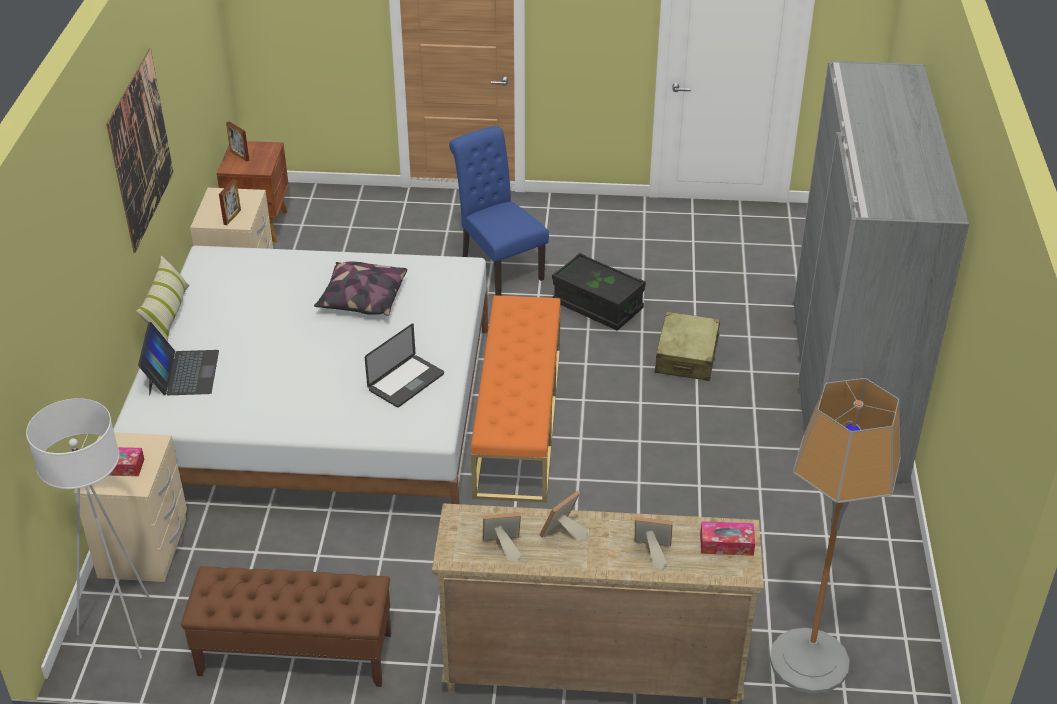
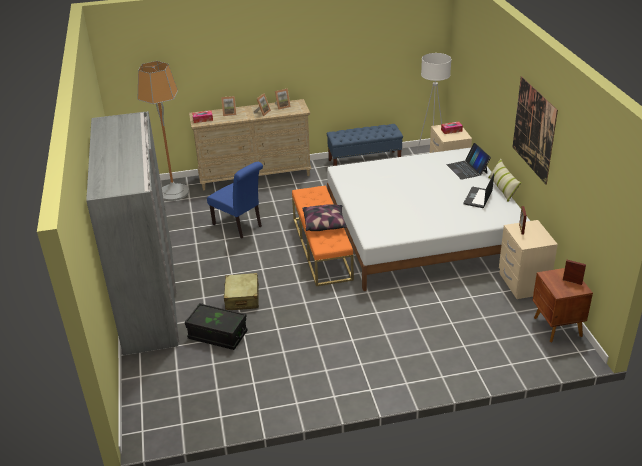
camera: 165 degrees right, 5 degrees down
brown bench [181,566,391,687] -> blue bench [327,124,403,166]
pillow [314,262,407,316] -> pillow moved to [302,204,347,231]
laptop [365,324,444,407] -> laptop moved to [463,174,494,208]
blue chair [449,126,549,296] -> blue chair moved to [207,162,263,239]
black storage box [552,253,646,331] -> black storage box moved to [185,303,248,350]

